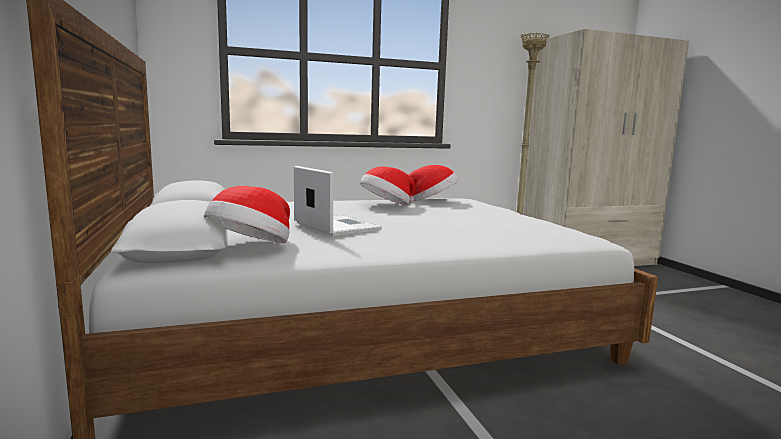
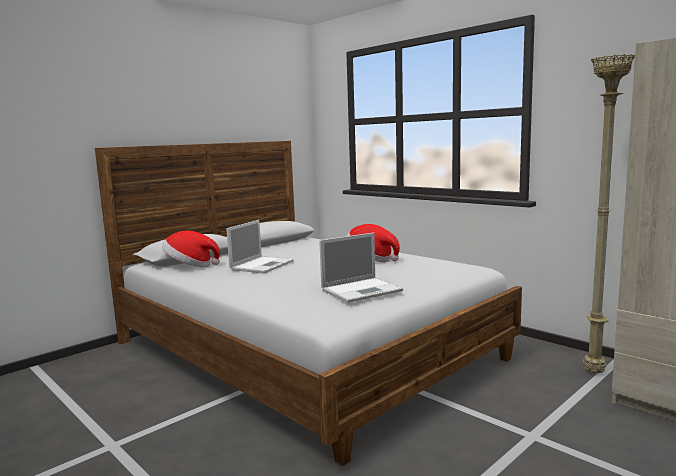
camera: 65 degrees right, 0 degrees up
hat [408,165,458,201] -> none
none -> laptop [319,233,403,303]

